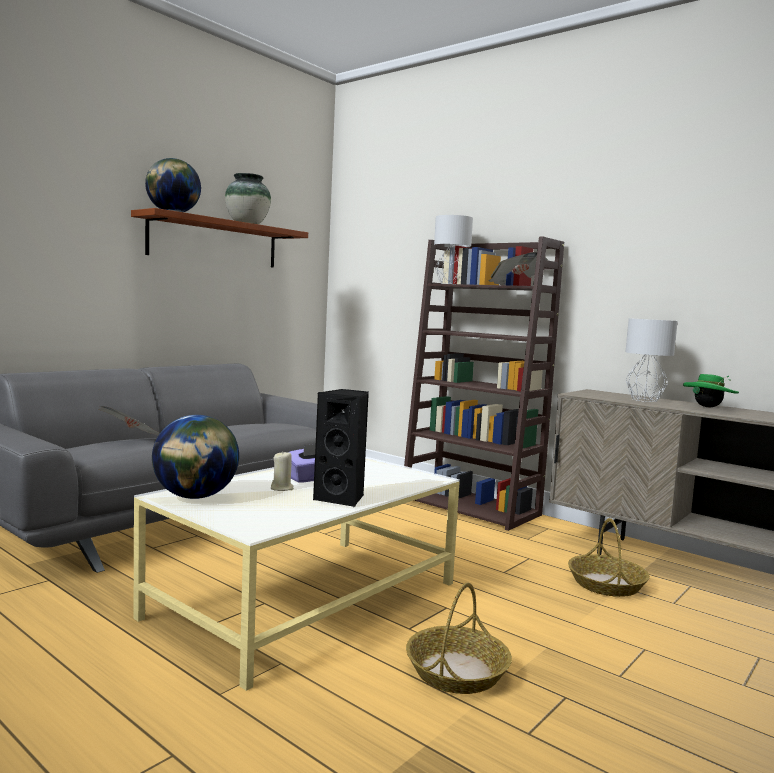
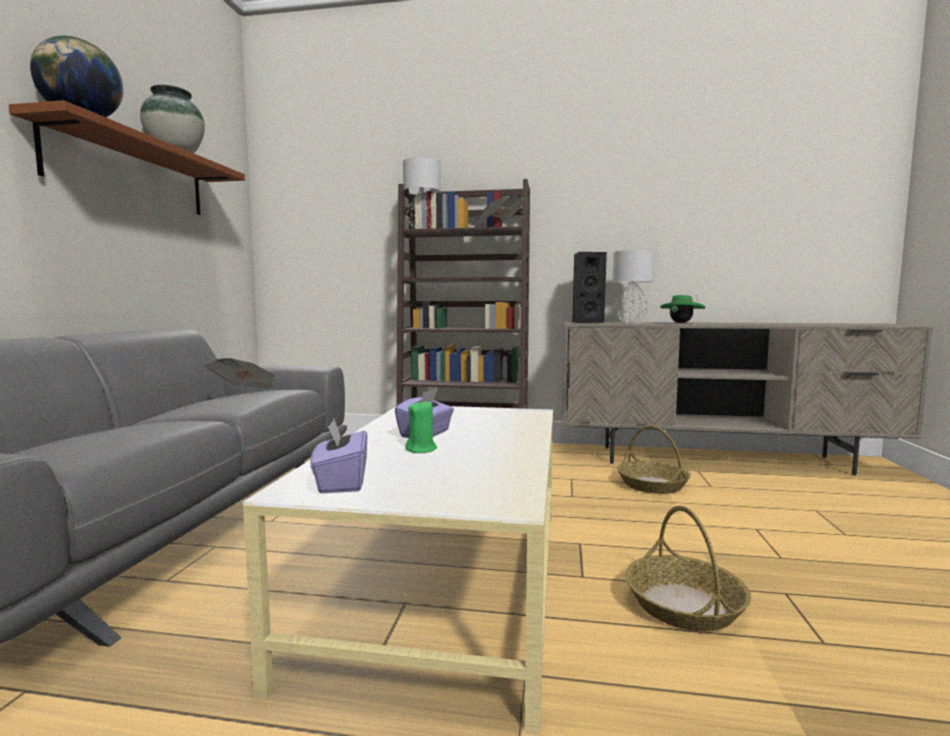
camera: 30 degrees left, 0 degrees up
newspaper [99,406,160,435] -> newspaper moved to [205,358,276,388]
globe [152,415,239,499] -> purple tissue box [310,419,367,493]
beige candle [271,452,294,491] -> green candle [406,400,437,453]
black speaker [313,389,369,507] -> black speaker moved to [572,252,607,323]

